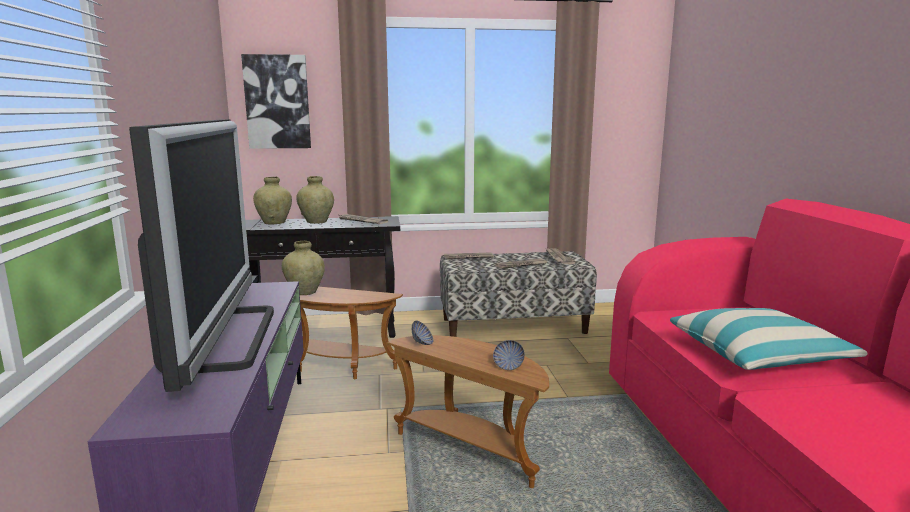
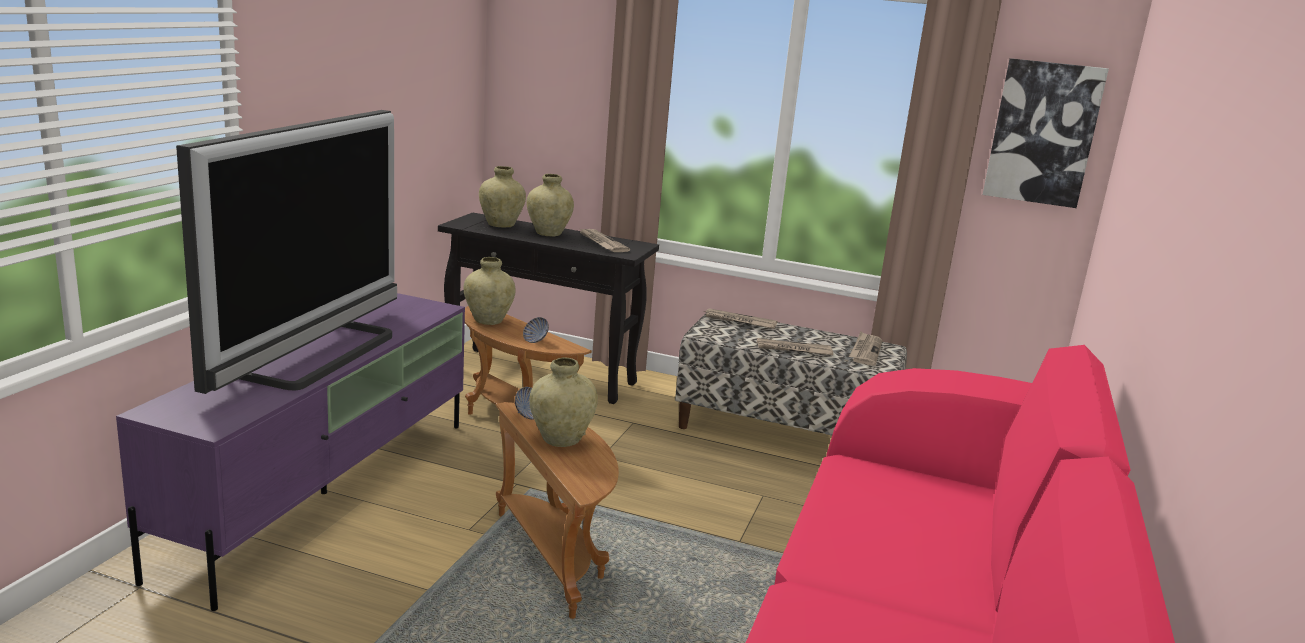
camera: 25 degrees right, 5 degrees up
picture [241,54,311,149] -> picture moved to [983,58,1109,208]
bowl [493,340,525,370] -> bowl moved to [523,317,549,343]
pillow [670,308,867,370] -> none
none -> beige vase [529,357,598,447]

